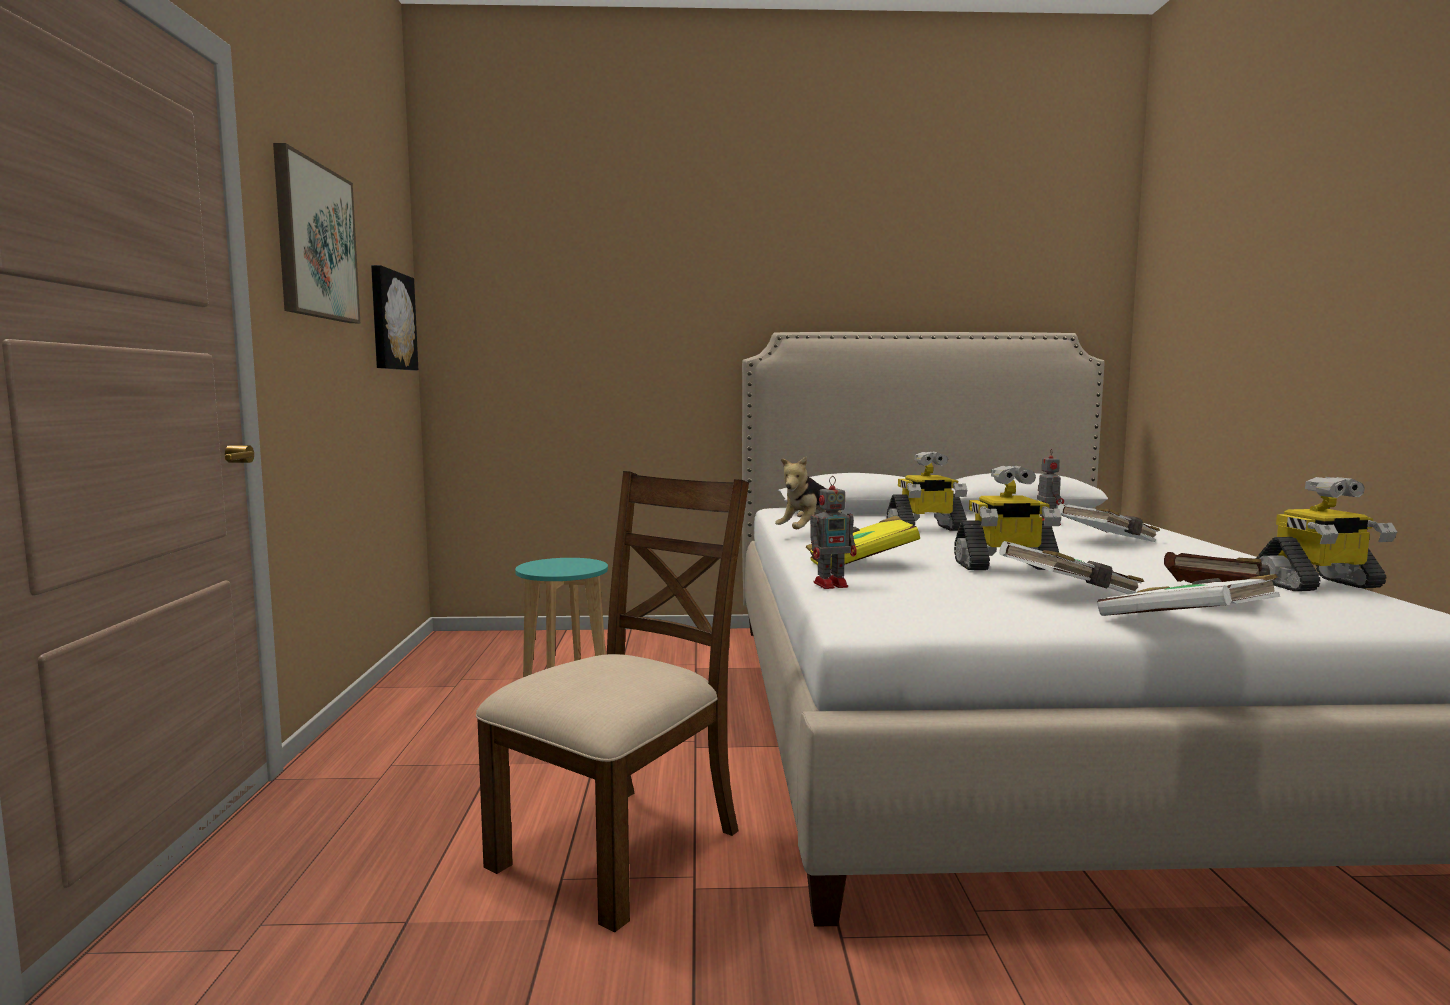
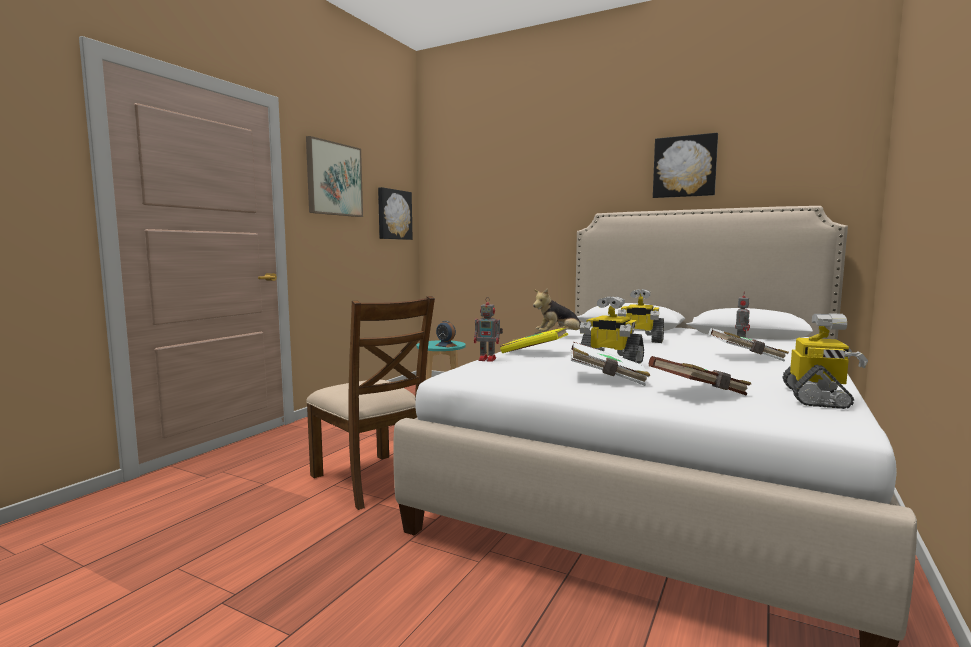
camera: 30 degrees right, 0 degrees up
brown chair [476,471,749,932] -> brown chair turned 75 degrees clockwise [306,296,435,510]
white book [1098,574,1280,616] -> none
toy robot [1256,477,1397,591] -> toy robot turned 90 degrees counterclockwise [783,313,868,409]
none -> alarm clock [435,321,457,348]
none -> picture [653,133,718,198]

